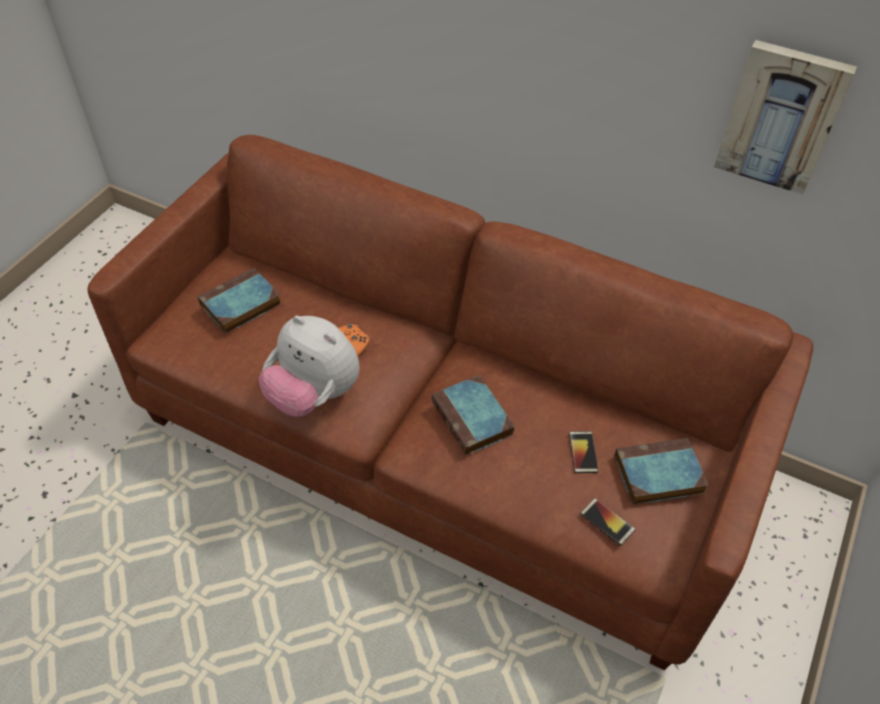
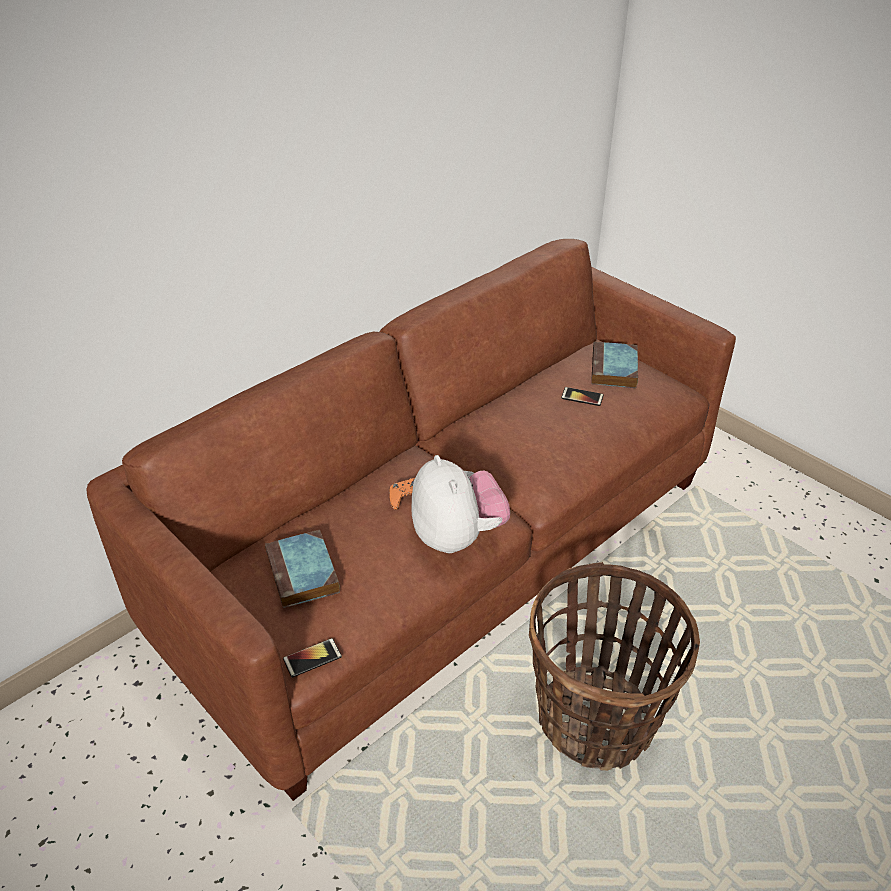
camera: 70 degrees left, 10 degrees down
plush toy [259,316,360,417] -> plush toy turned 75 degrees counterclockwise [412,455,510,553]
book [432,375,515,456] -> none
phone [580,498,636,546] -> phone moved to [283,638,342,677]
picture [714,40,857,195] -> none
none -> basket [529,562,700,771]

